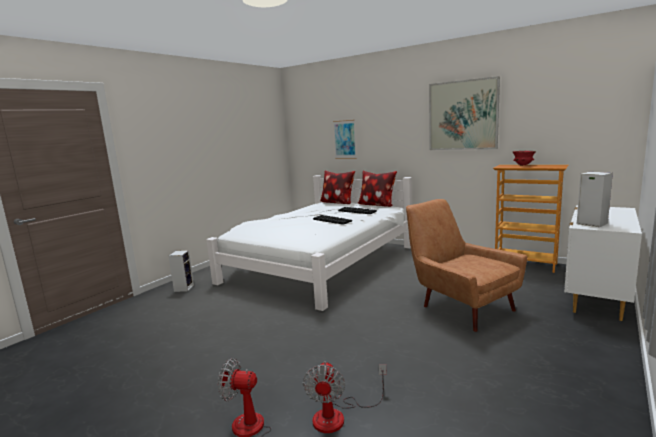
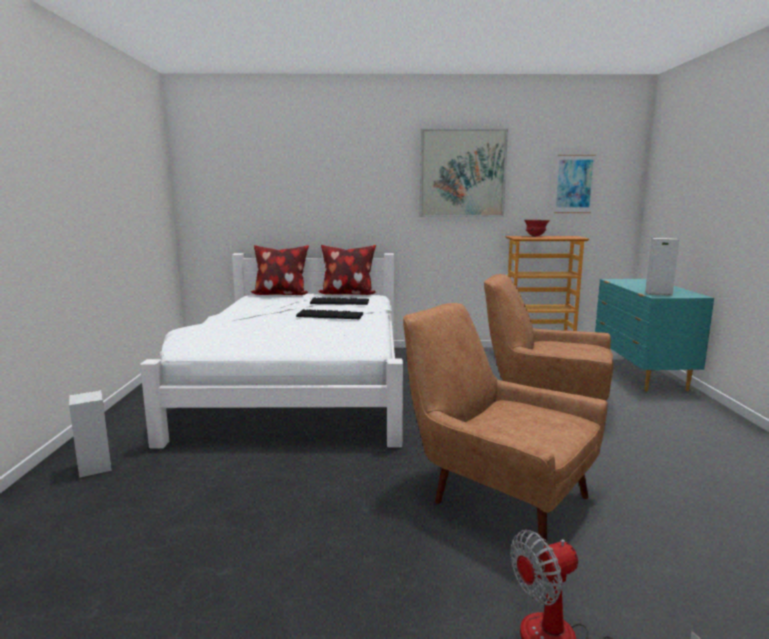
camera: 35 degrees left, 0 degrees up
fan [303,361,387,433] -> none
picture [333,120,357,159] -> picture moved to [554,155,596,213]
white dresser [564,205,642,321] -> turquoise dresser [595,279,714,391]
none -> brown armchair [403,303,608,546]

